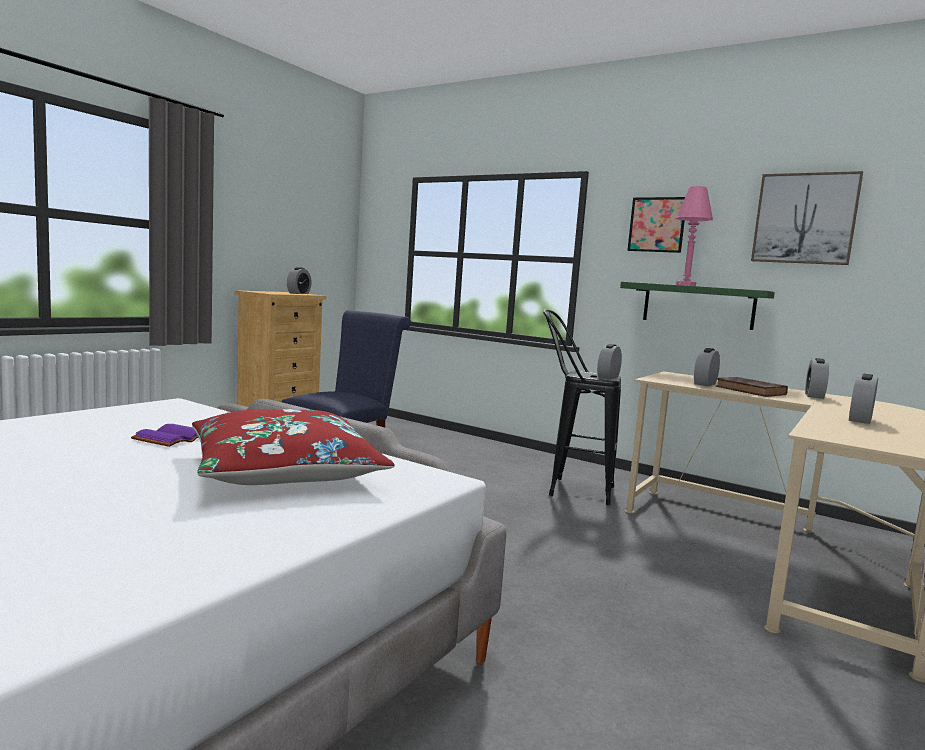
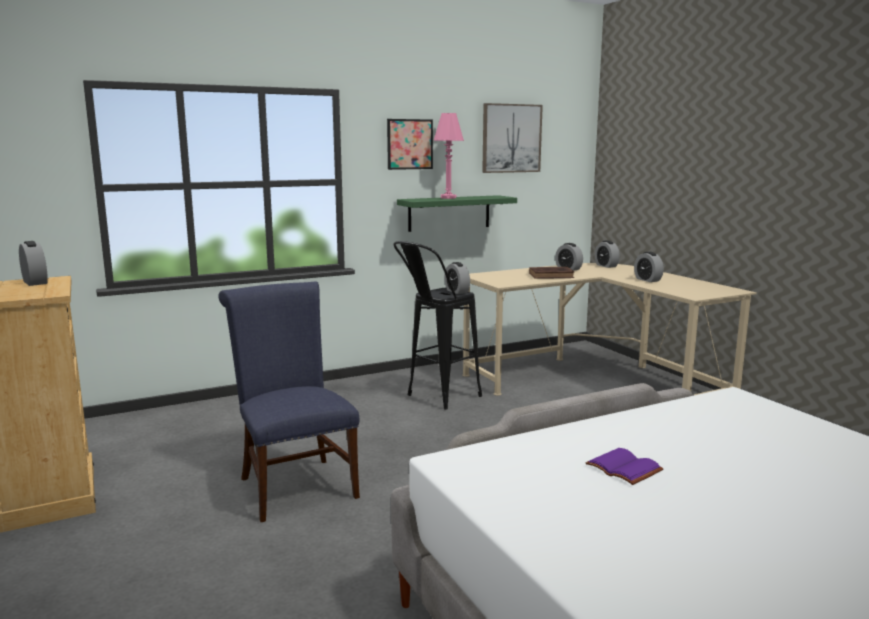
camera: 60 degrees left, 5 degrees up
red pillow [192,409,395,485] -> none
alarm clock [694,348,720,386] -> alarm clock moved to [595,240,620,268]

